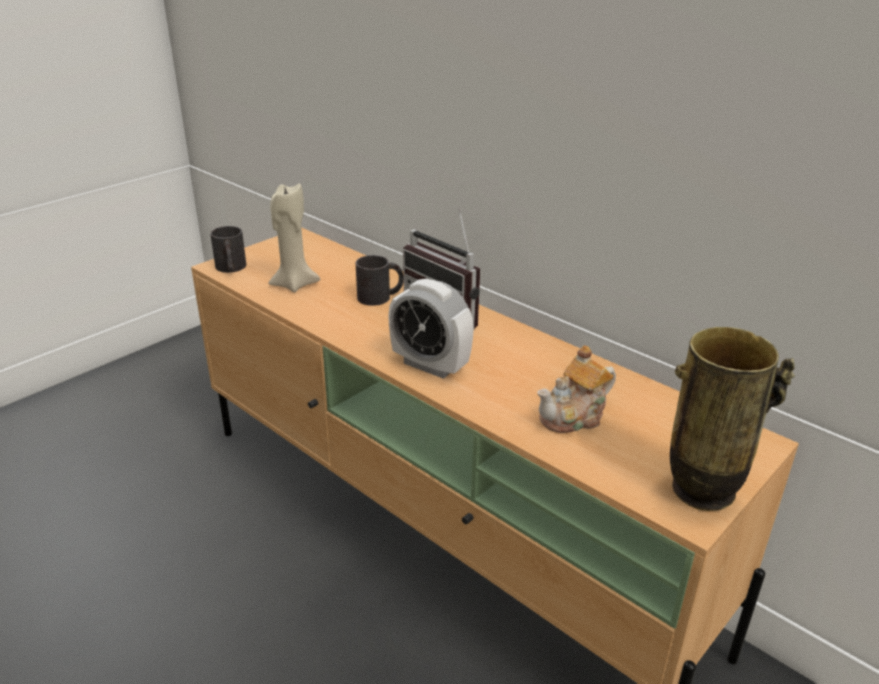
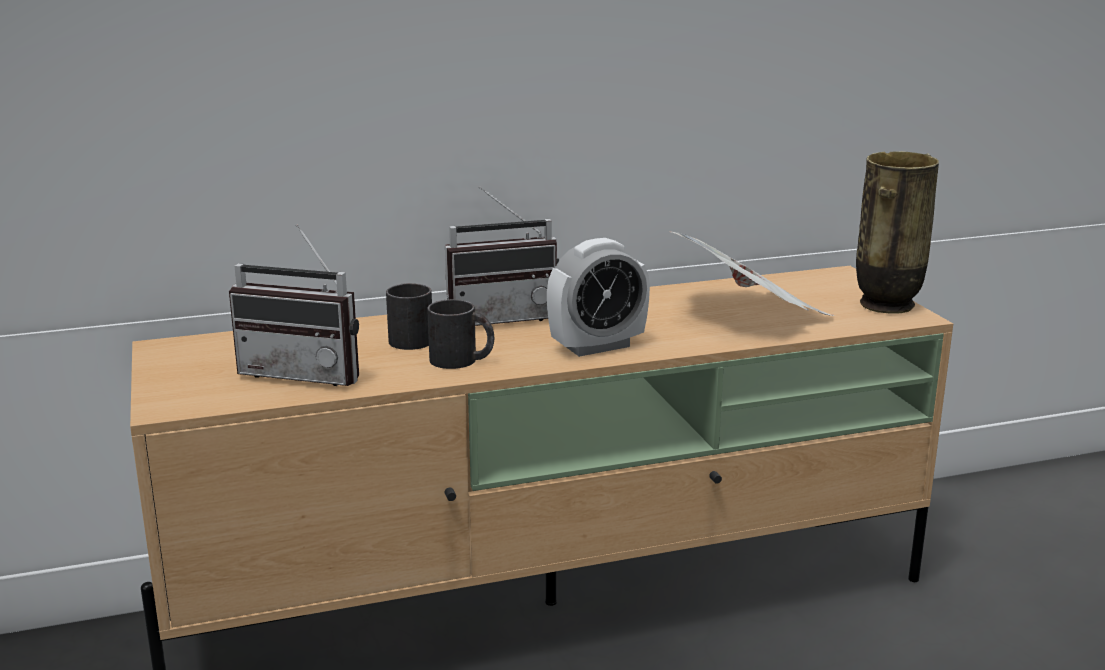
camera: 60 degrees left, 10 degrees down
black mug [210,226,246,273] -> black mug moved to [427,299,494,369]
beige candle [268,183,320,292] -> radio [229,224,359,386]
teapot [537,345,616,433] -> newspaper [672,232,835,316]

